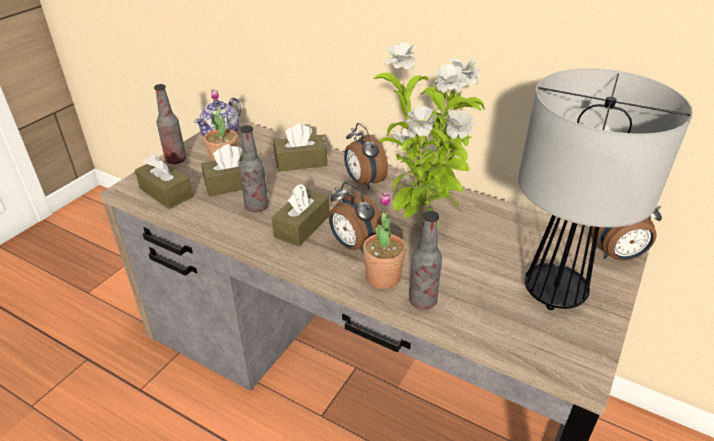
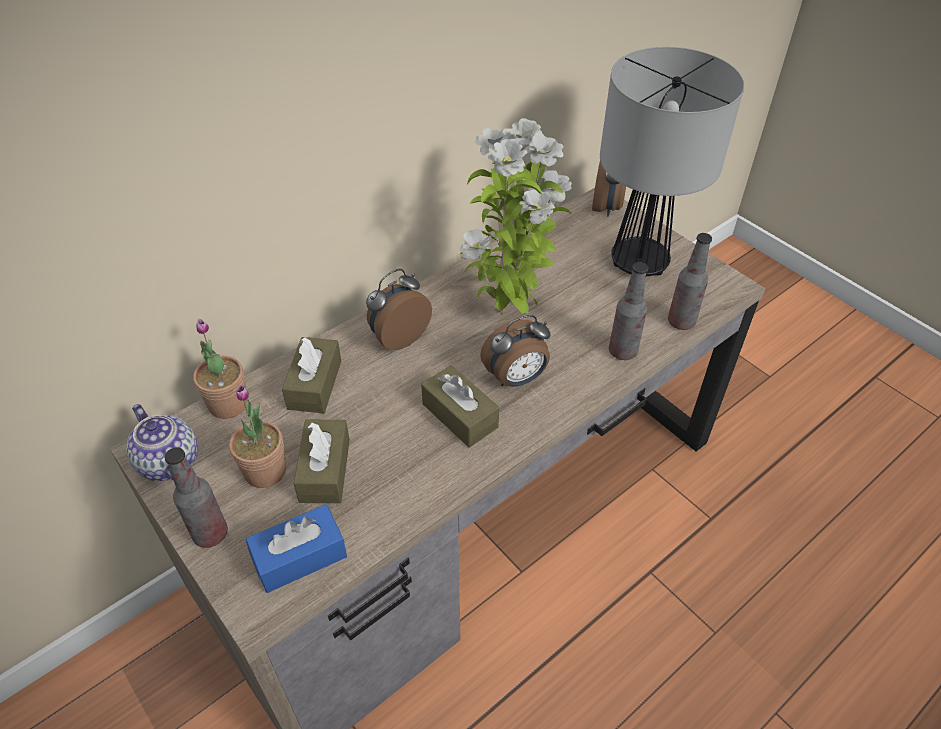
camera: 70 degrees left, 10 degrees up
brown tissue box [135,154,193,209] -> blue tissue box [246,504,347,593]
bottle [239,125,268,212] -> bottle moved to [668,233,712,330]
alarm clock [344,123,388,189] -> alarm clock turned 150 degrees clockwise [366,269,432,350]
potted plant [363,192,406,289] -> potted plant moved to [193,319,248,419]

